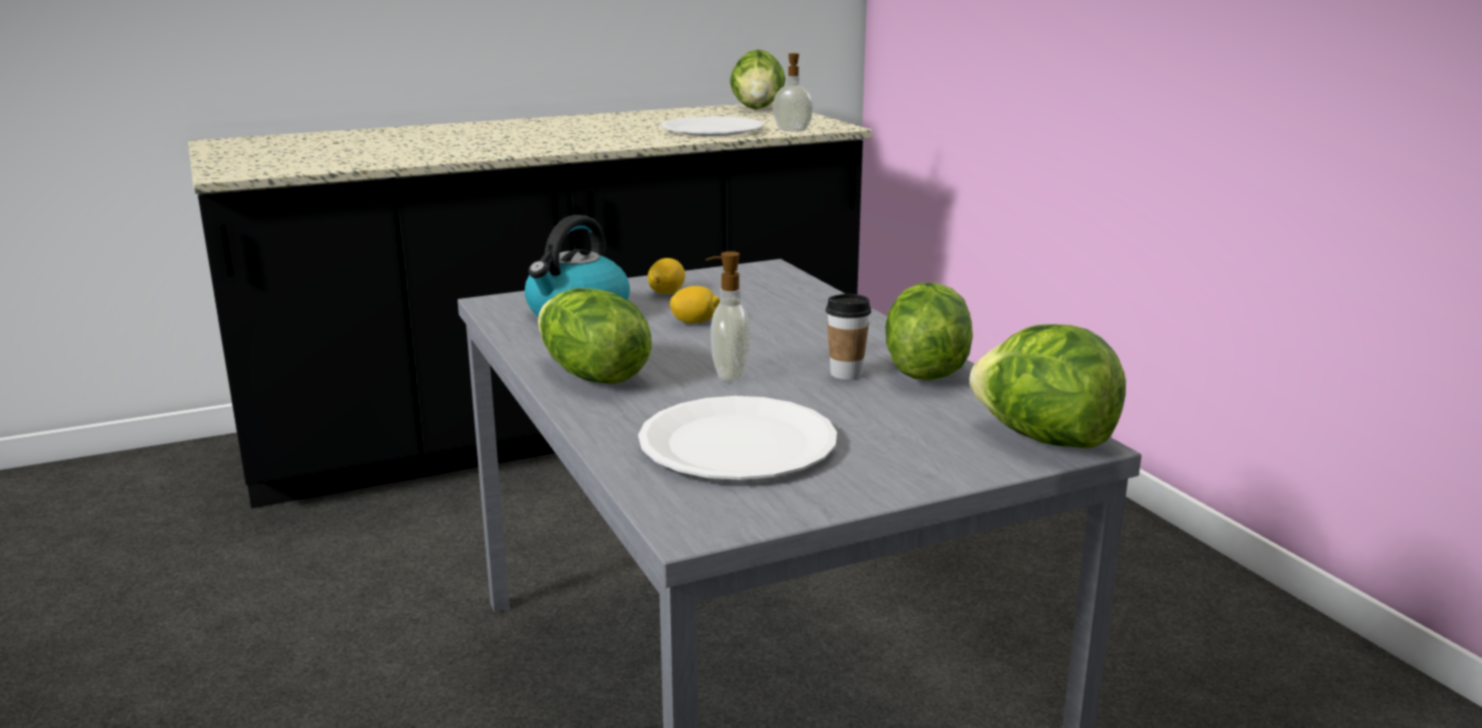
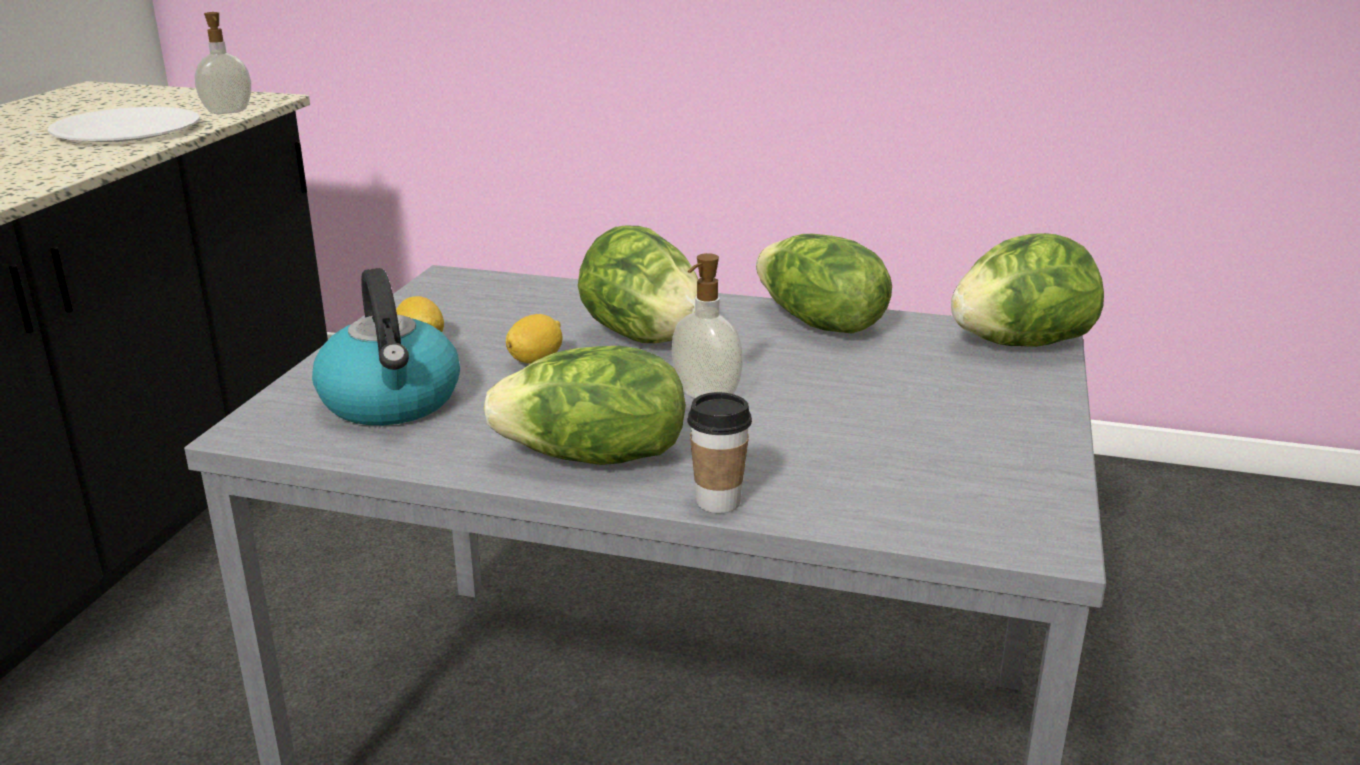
camera: 50 degrees left, 5 degrees up
white plate [638,396,837,480] -> none
lettuce [730,49,786,109] -> lettuce moved to [578,225,698,343]
cup [826,294,871,380] -> cup moved to [687,392,752,513]

